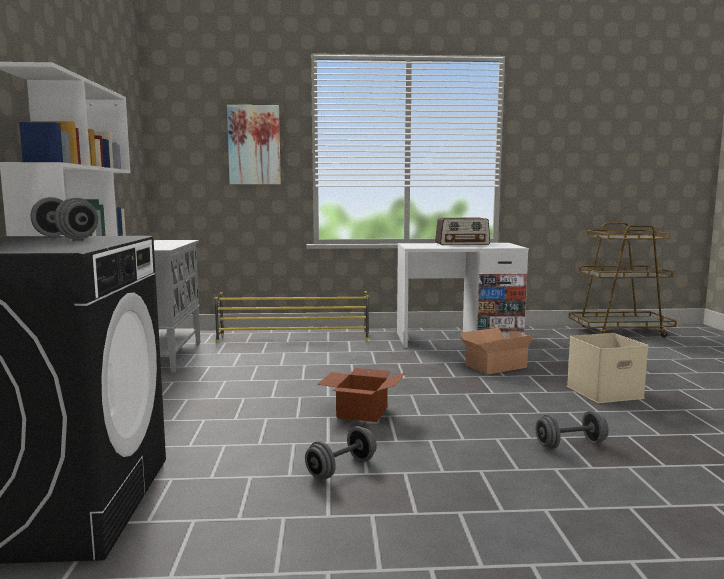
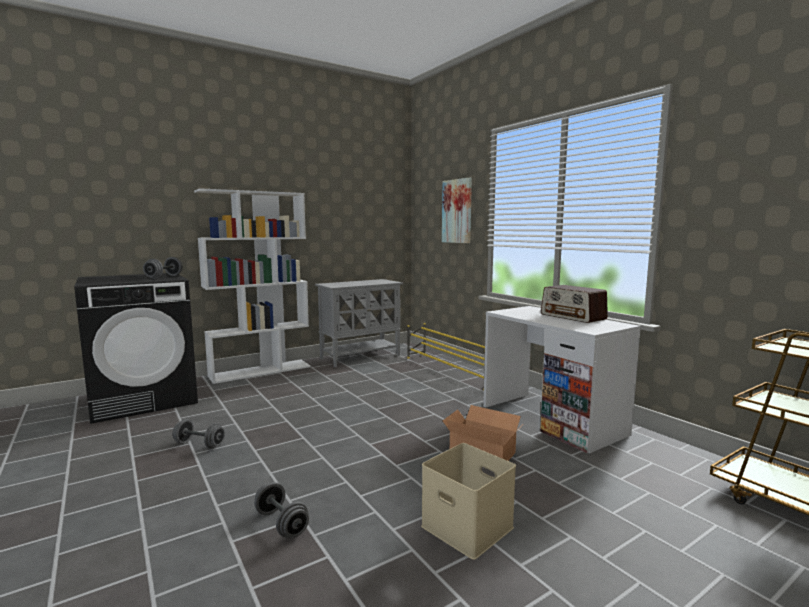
camera: 60 degrees right, 0 degrees up
cardboard box [317,368,406,422] -> none

